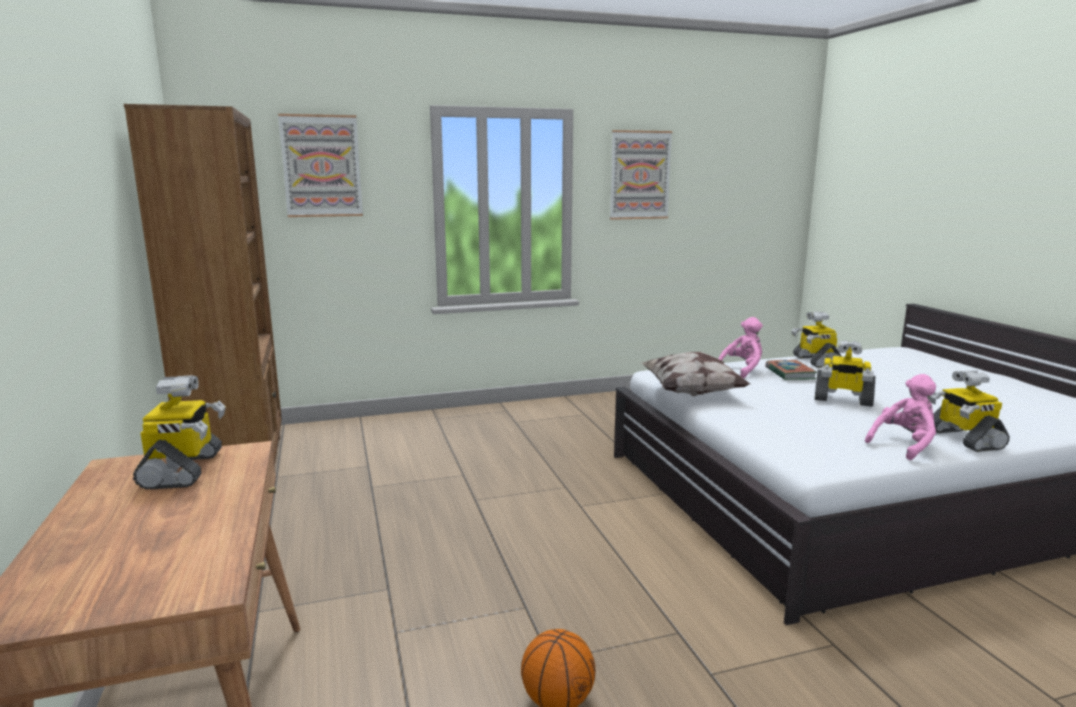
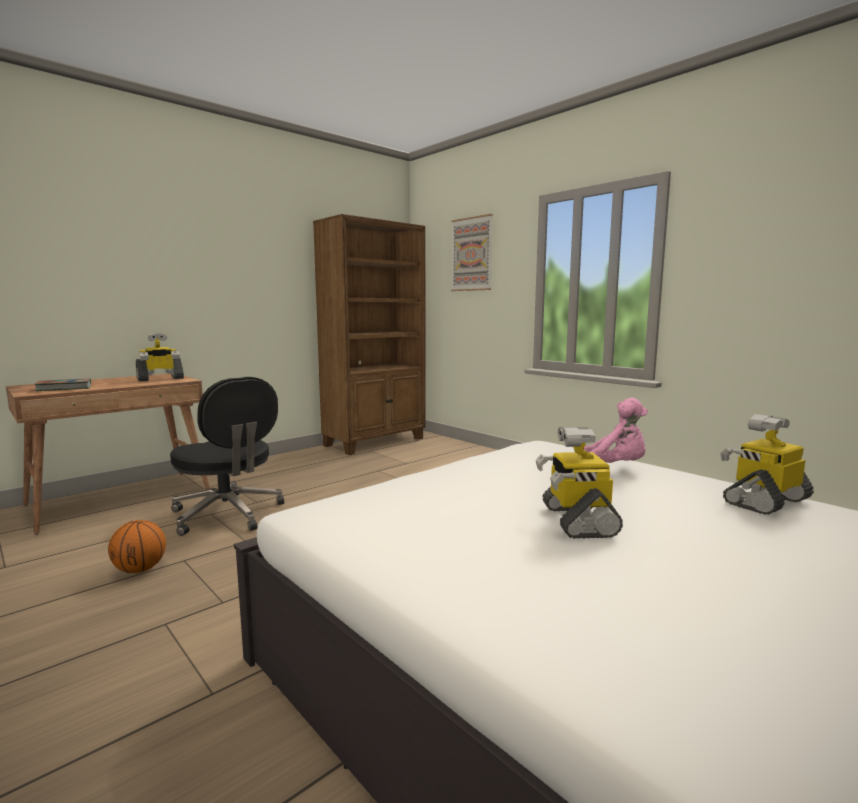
camera: 65 degrees right, 5 degrees down
picture [610,130,672,220] -> none
pillow [642,352,750,396] -> none
book [765,360,817,380] -> book moved to [35,378,91,391]
pink plush toy [865,374,936,460] -> none
toy robot [929,371,1010,452] -> none
none -> black office chair [170,377,284,536]

